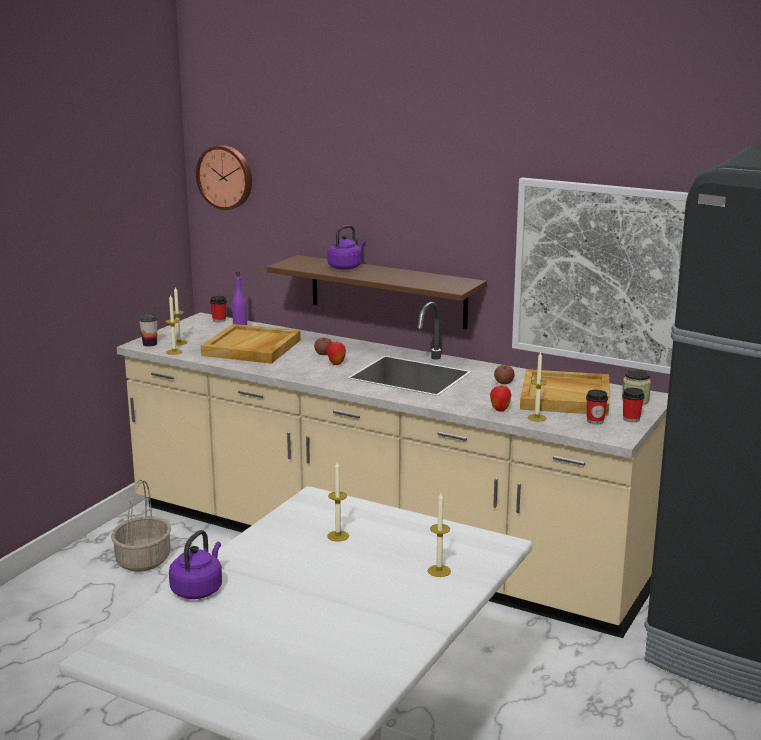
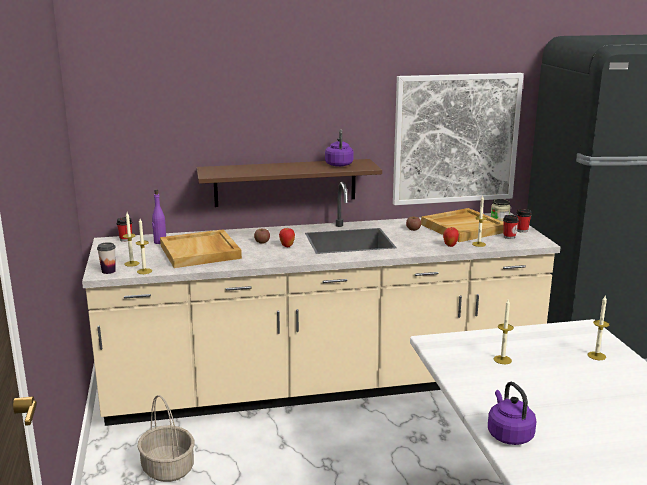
camera: 40 degrees left, 0 degrees up
wall clock [196,145,252,210] -> none
purple kettle [327,225,366,270] -> purple kettle moved to [325,129,354,167]

